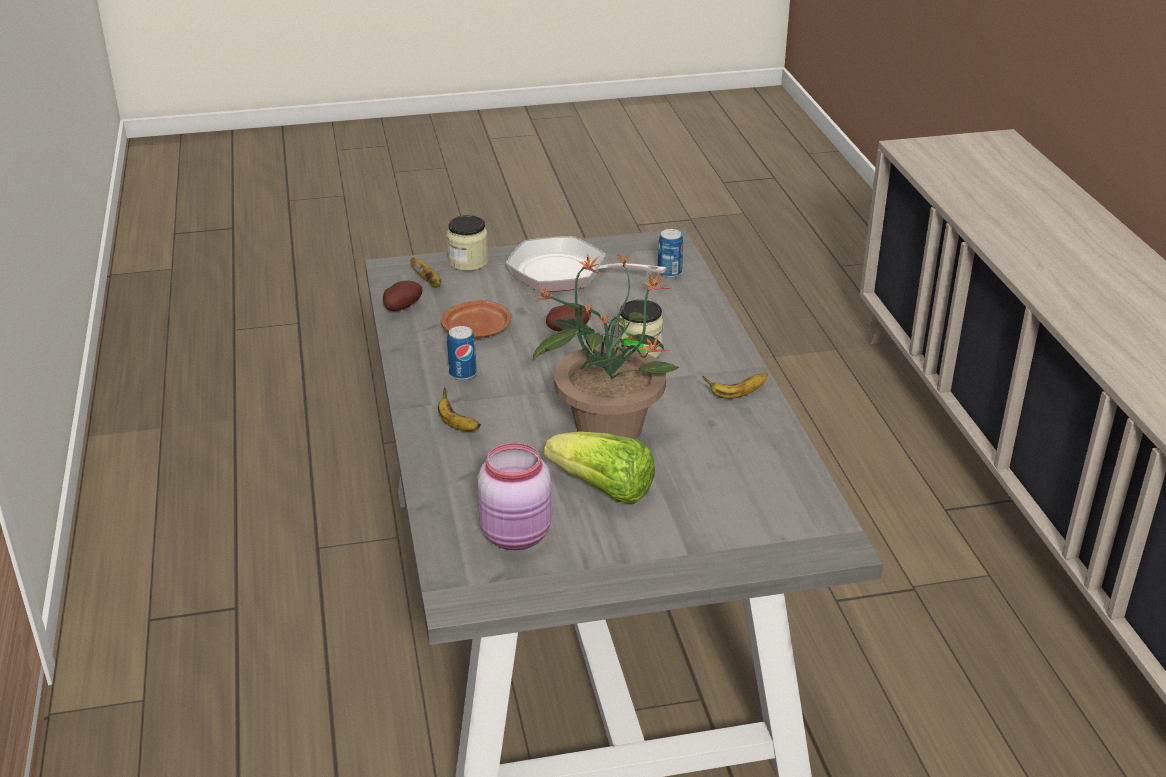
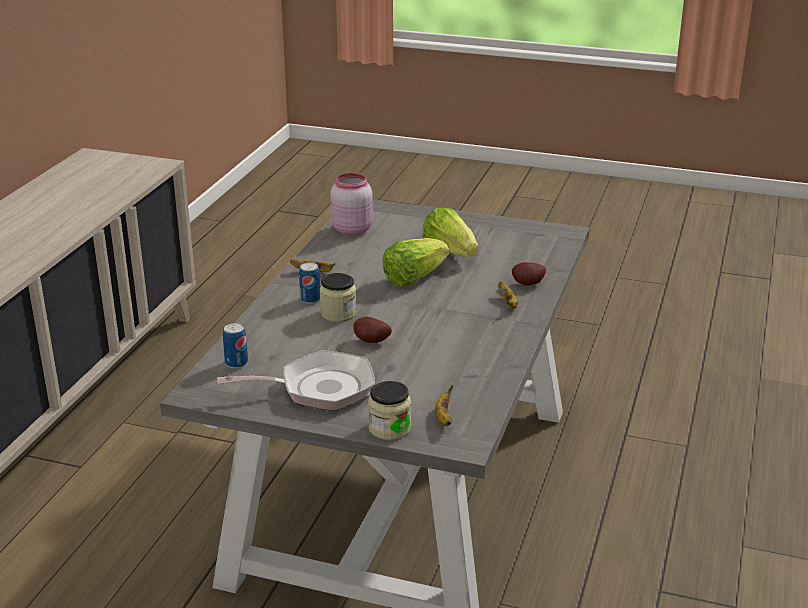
camera: 150 degrees left, 5 degrees down
potato [383,281,422,311] -> potato moved to [512,262,546,286]
brown plate [441,300,512,339] -> none
can [447,326,477,380] -> can moved to [299,262,320,304]
pink jar [477,442,552,550] -> pink jar moved to [330,173,373,235]
frying pan [506,236,666,292] -> frying pan turned 60 degrees counterclockwise [217,350,375,411]
potted plant [533,253,679,439] -> lettuce [382,238,449,286]

